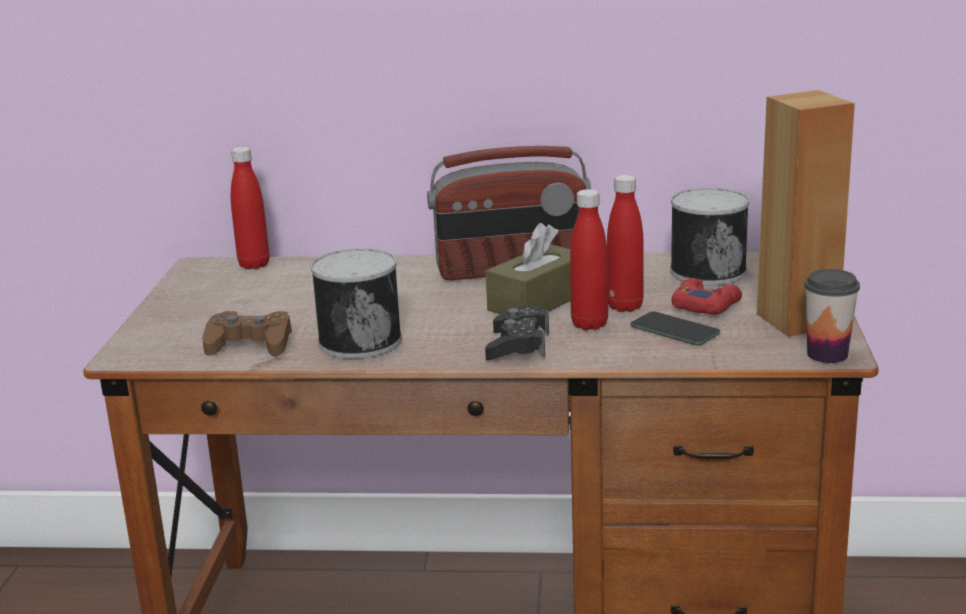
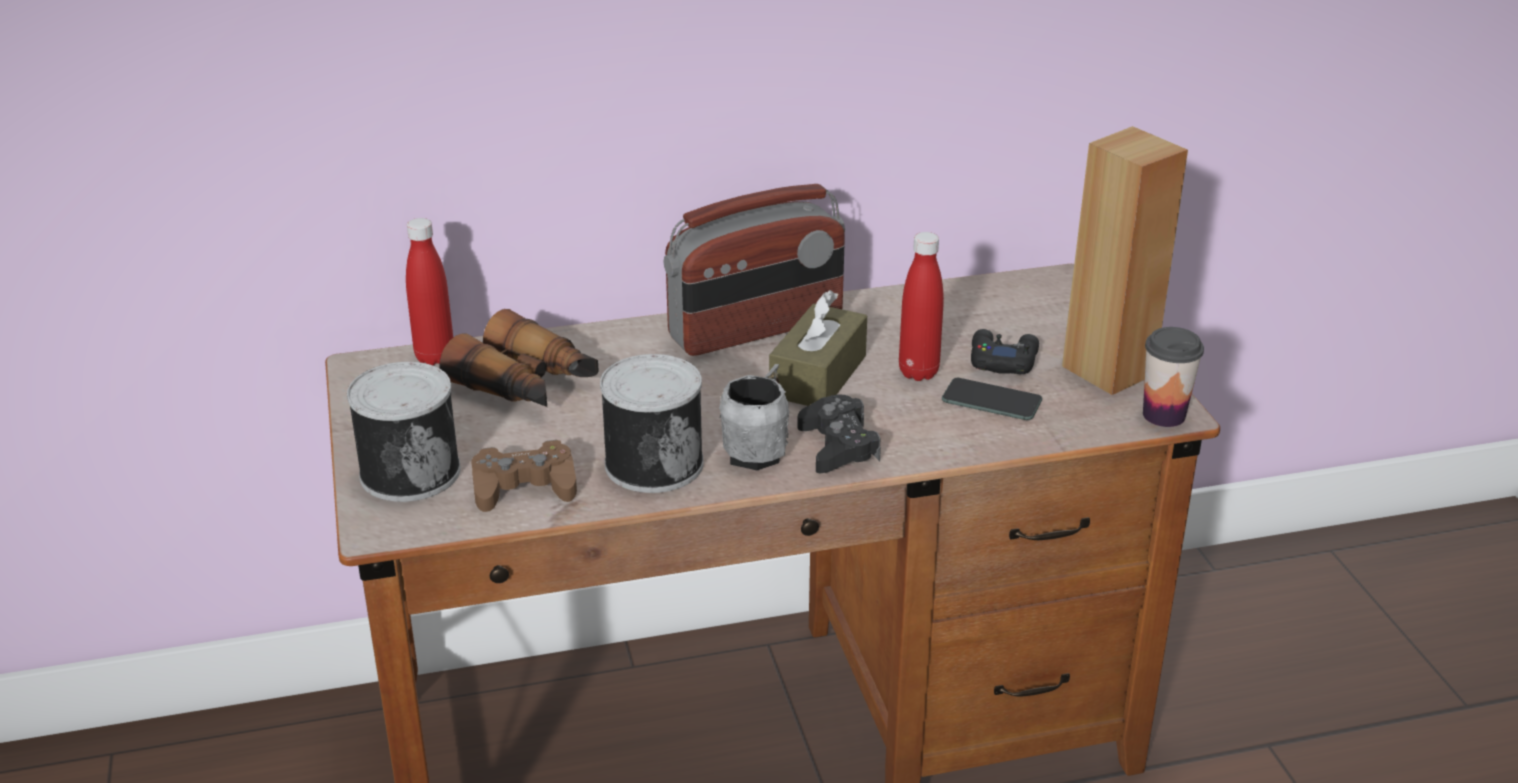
camera: 20 degrees left, 10 degrees up
red bottle [570,189,608,330] -> none
can [670,188,749,285] -> can moved to [347,362,461,502]
red game controller [672,278,742,315] -> black game controller [971,329,1039,374]
none -> binoculars [440,309,599,407]
none -> grey mug [719,364,789,470]

